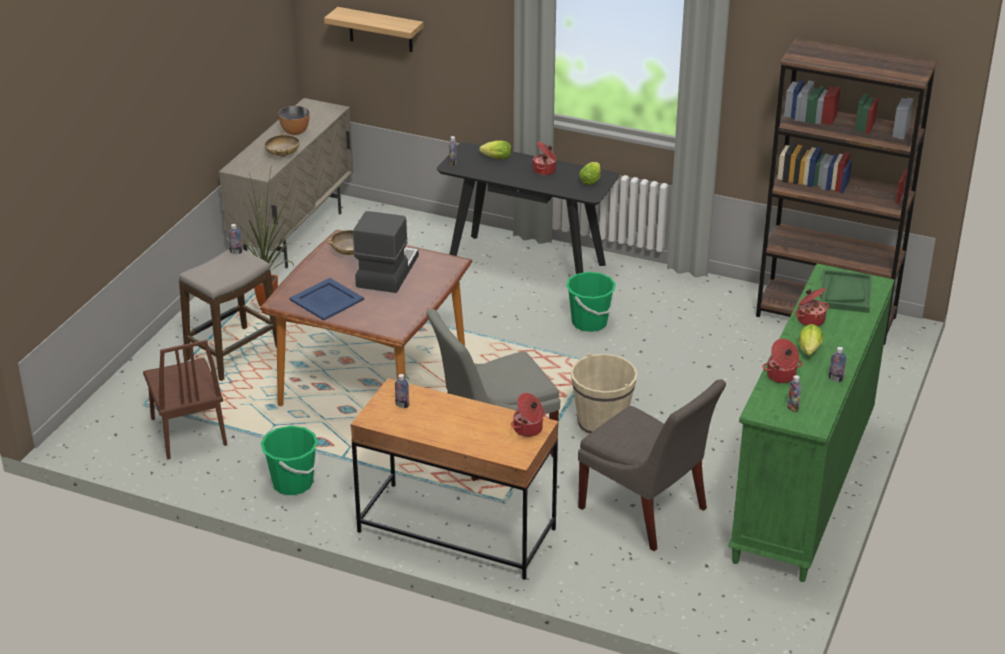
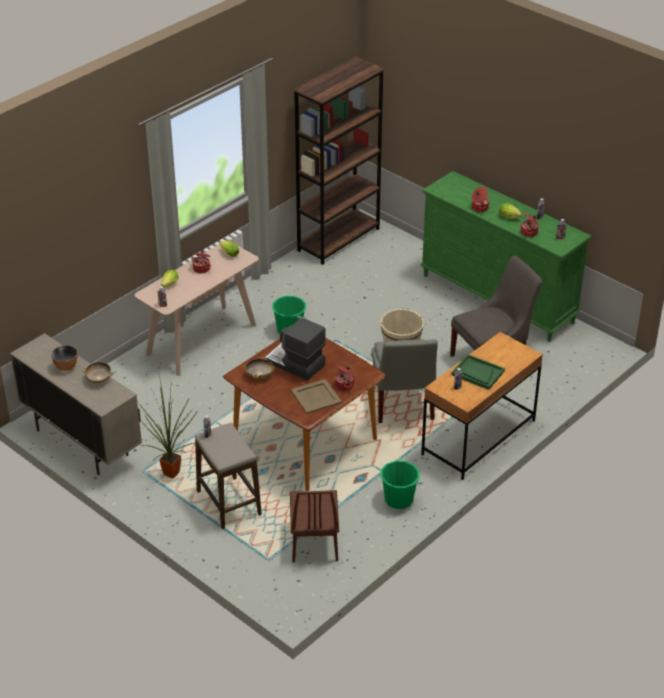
camera: 70 degrees left, 5 degrees up
brown chair [143,340,227,459] -> brown chair turned 90 degrees clockwise [290,490,339,563]
blue tray [289,278,364,321] -> beige tray [291,379,342,414]
shelf [324,7,423,52] -> none
black console table [437,142,620,274] -> beige console table [135,244,259,376]
cooking pot [511,393,546,437] -> cooking pot moved to [335,366,355,391]
green tray [820,269,872,313] -> green tray moved to [451,354,505,390]

